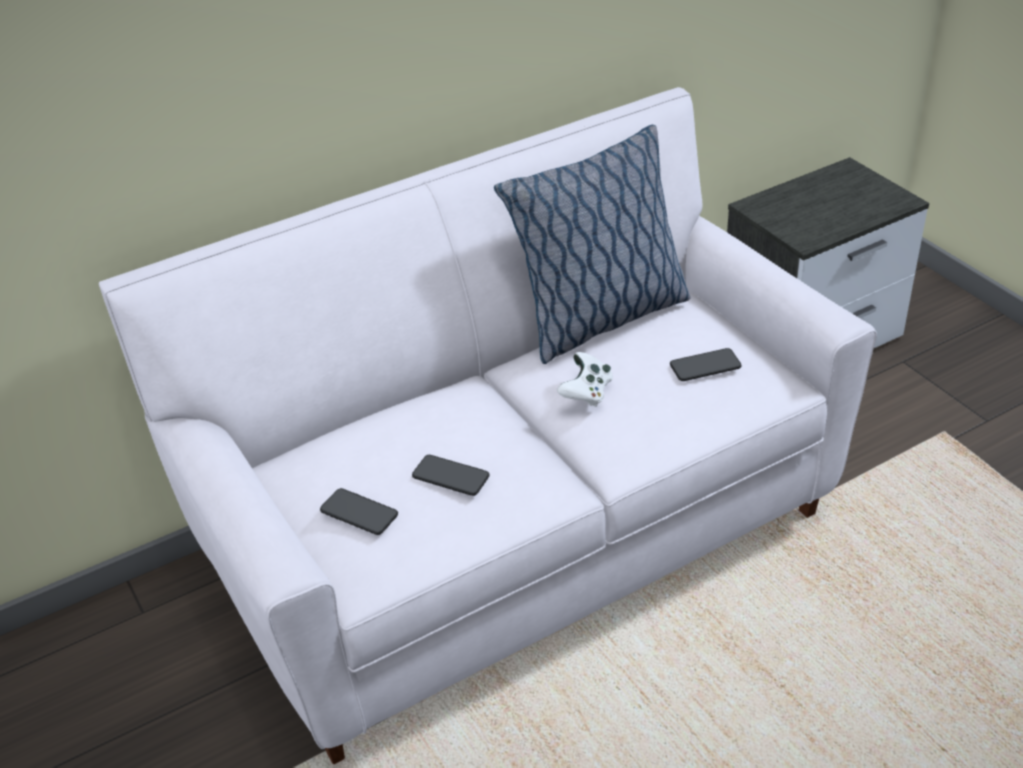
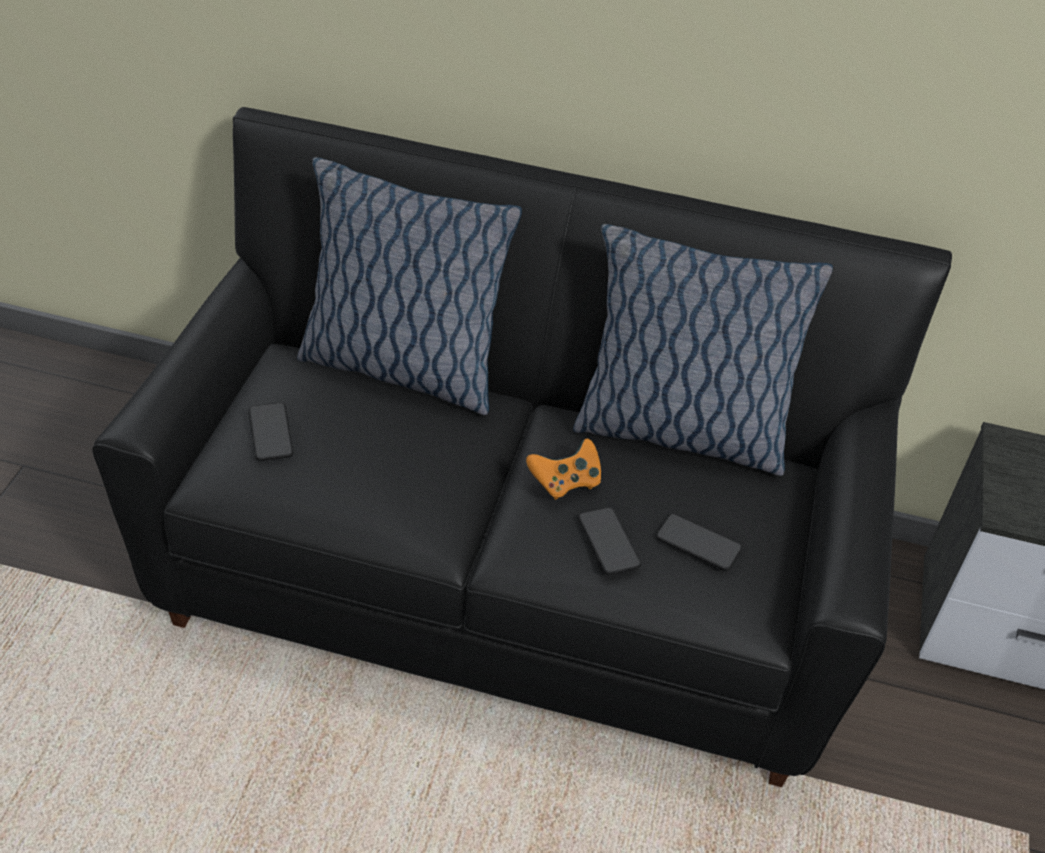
camera: 40 degrees right, 5 degrees up
white sofa [99,87,877,764] -> black sofa [92,107,952,787]
phone [412,455,489,496] -> phone moved to [578,507,641,575]
white game controller [557,352,613,407] -> orange game controller [526,439,601,500]
none -> pillow [297,157,522,415]

